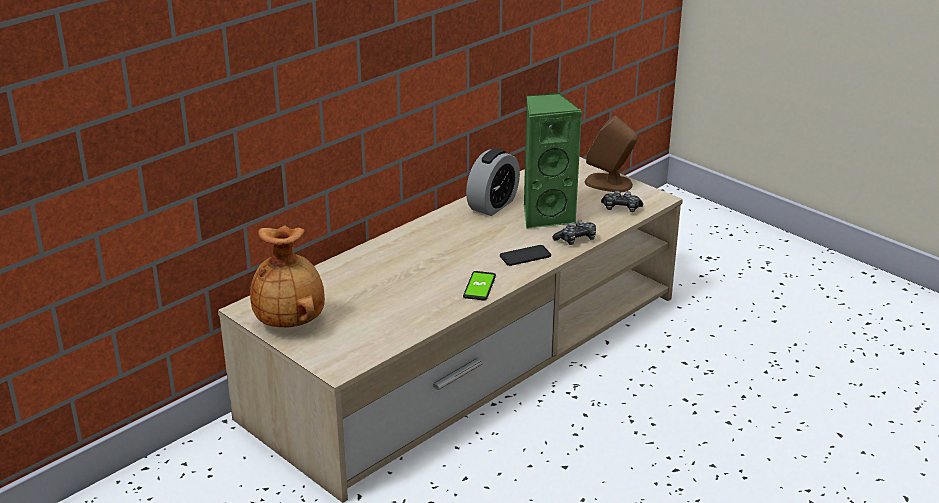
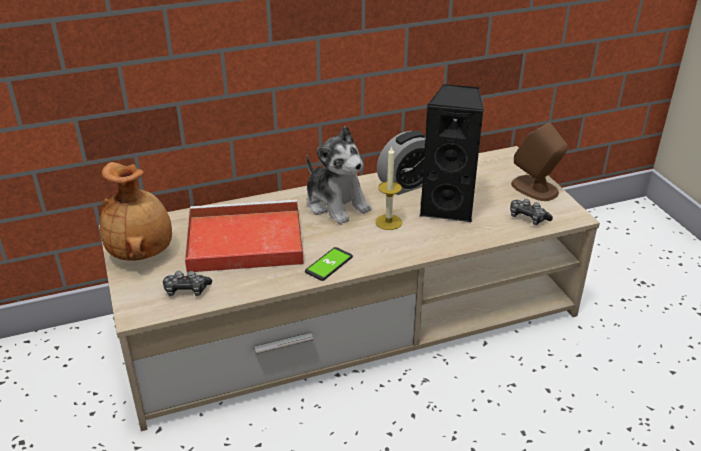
camera: 25 degrees right, 5 degrees up
phone [500,245,551,266] -> none
green speaker [524,93,583,229] -> black speaker [420,84,484,222]
game controller [552,220,596,245] -> game controller moved to [163,271,212,296]
none -> red tray [185,199,304,273]
none -> plush toy [306,126,371,225]
none -> candle [376,146,402,230]

